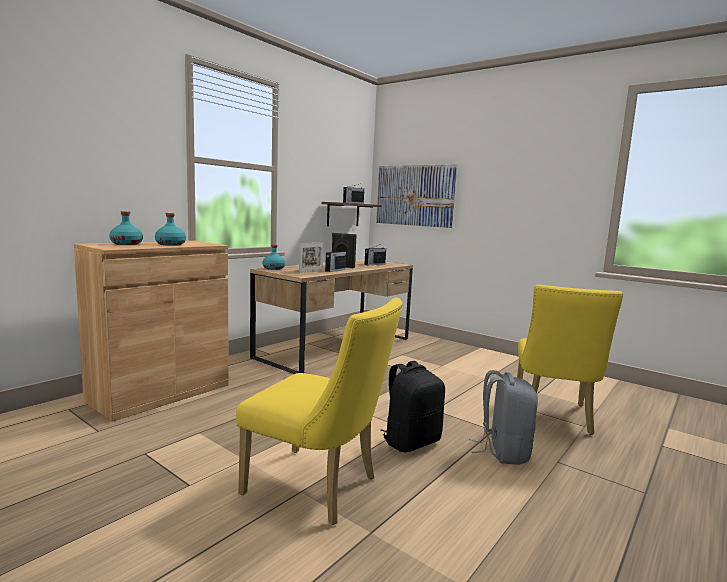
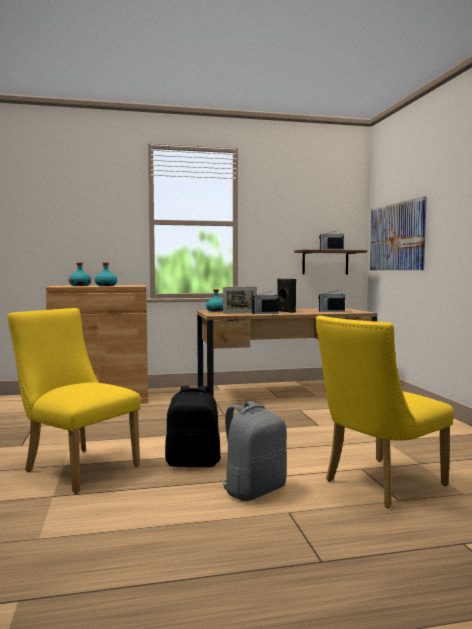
camera: 40 degrees right, 5 degrees down
yellow chair [236,297,403,525] -> yellow chair turned 150 degrees clockwise [7,308,141,493]

